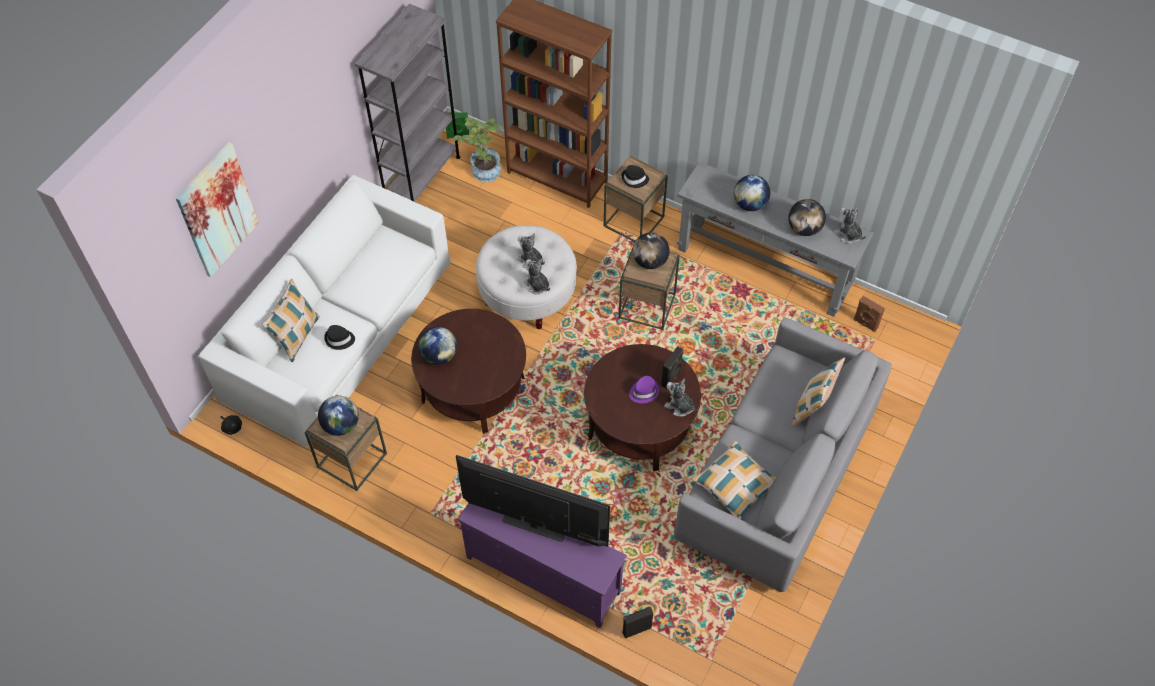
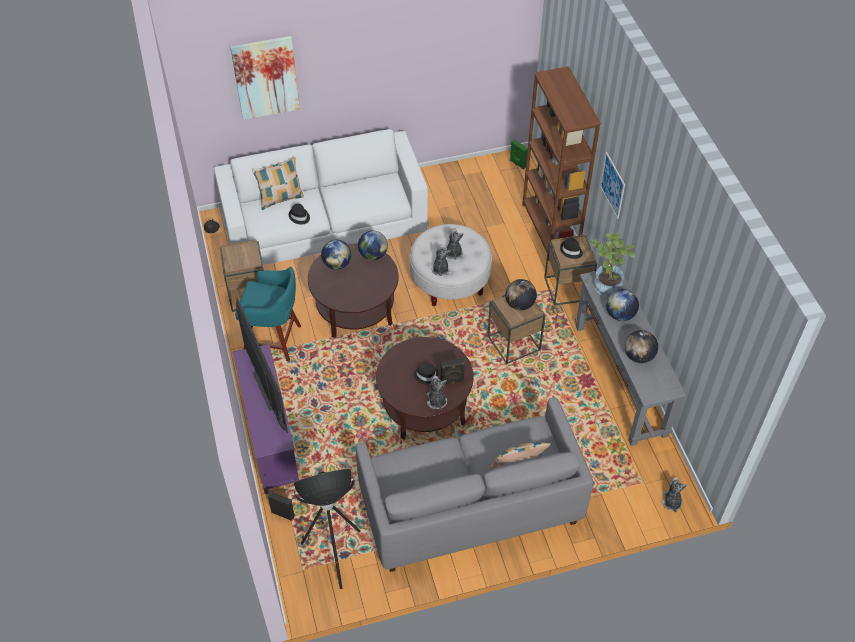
camera: 45 degrees right, 5 degrees down
globe [318,396,359,436] -> globe moved to [358,231,388,260]
grey bookcase [355,4,460,202] -> none
potted plant [453,117,502,182] -> potted plant moved to [590,232,635,297]
purple hat [629,376,659,403] -> black hat [413,364,439,384]
pillow [691,441,776,519] -> none
plush toy [834,206,866,244] -> plush toy moved to [662,477,687,512]
brown speaker [853,296,885,332] -> none
none -> turquoise stool [235,267,301,362]
none -> floor lamp [293,469,360,589]
none -> picture [600,152,625,219]

